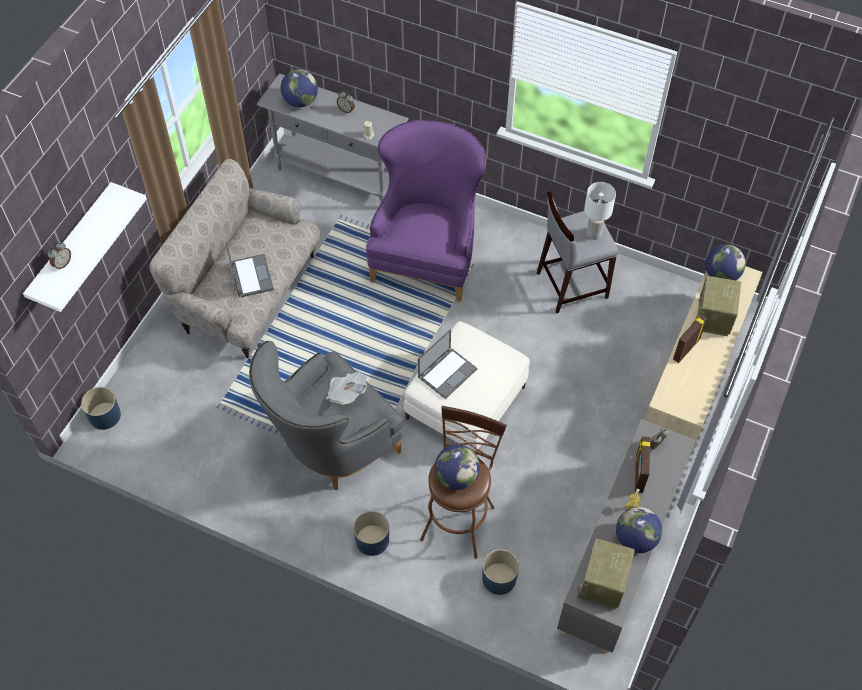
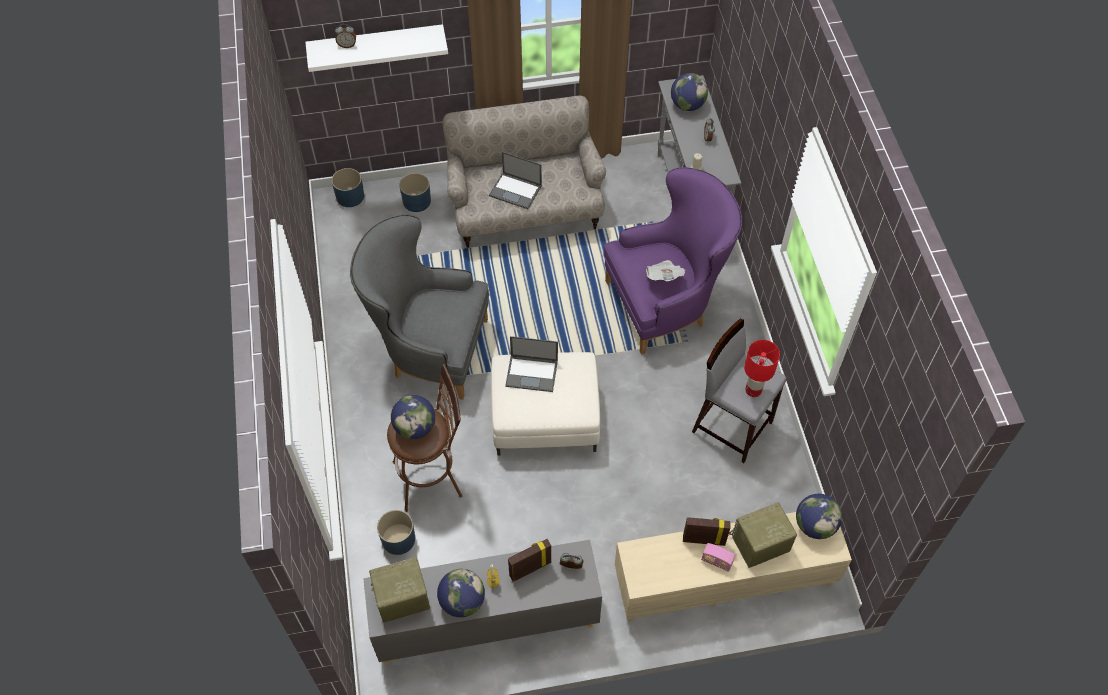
camera: 55 degrees right, 0 degrees up
laptop [226,242,274,298] -> laptop turned 75 degrees clockwise [489,152,542,209]
newspaper [326,372,367,405] -> newspaper moved to [646,260,685,281]
blue planter [353,511,389,556] -> blue planter moved to [400,173,431,212]
white table lamp [584,182,616,240] -> red table lamp [744,340,780,397]
none -> radio [701,543,735,572]

